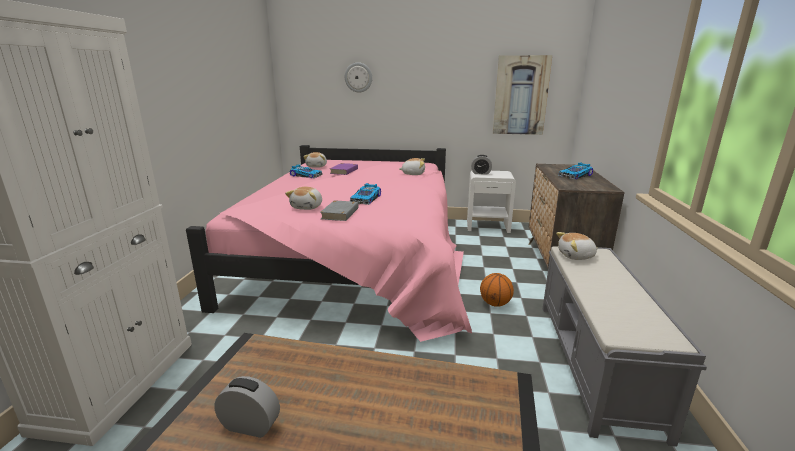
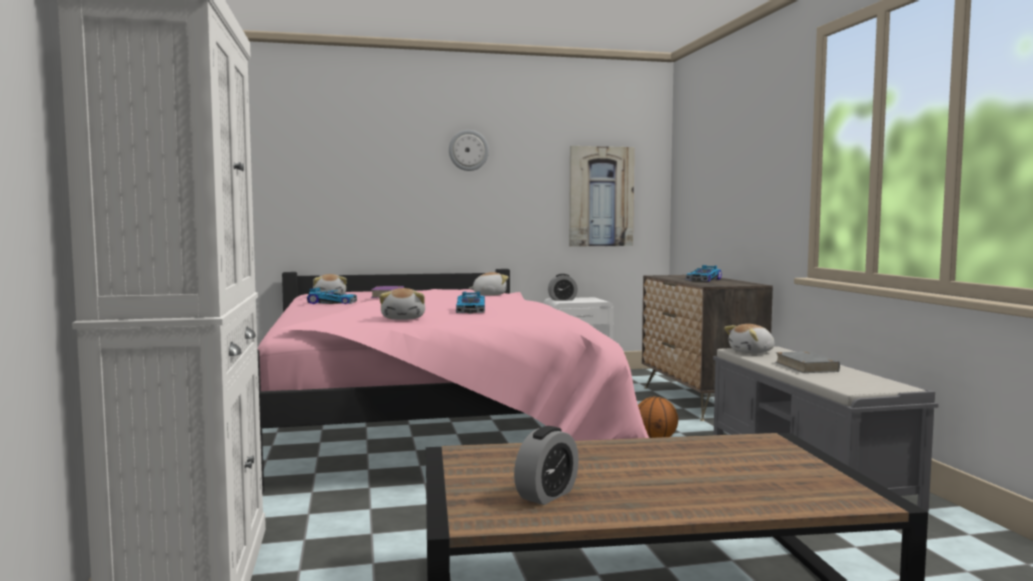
camera: 20 degrees left, 15 degrees down
alarm clock [214,376,280,438] -> alarm clock turned 135 degrees clockwise [514,426,579,505]
grey book [320,200,359,221] -> grey book moved to [775,351,840,373]
wall clock [345,62,372,93] -> wall clock moved to [449,130,489,171]

